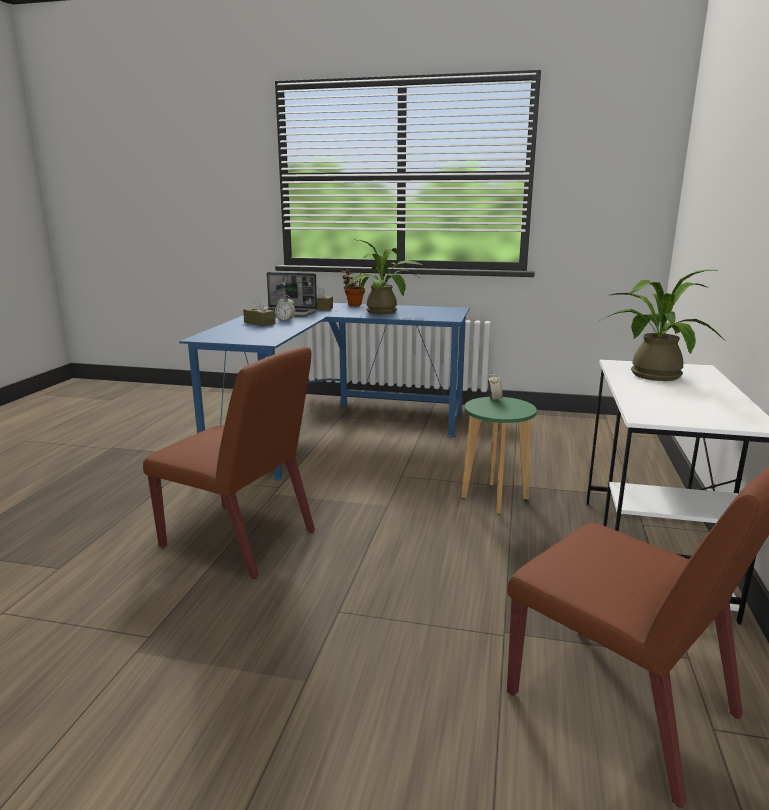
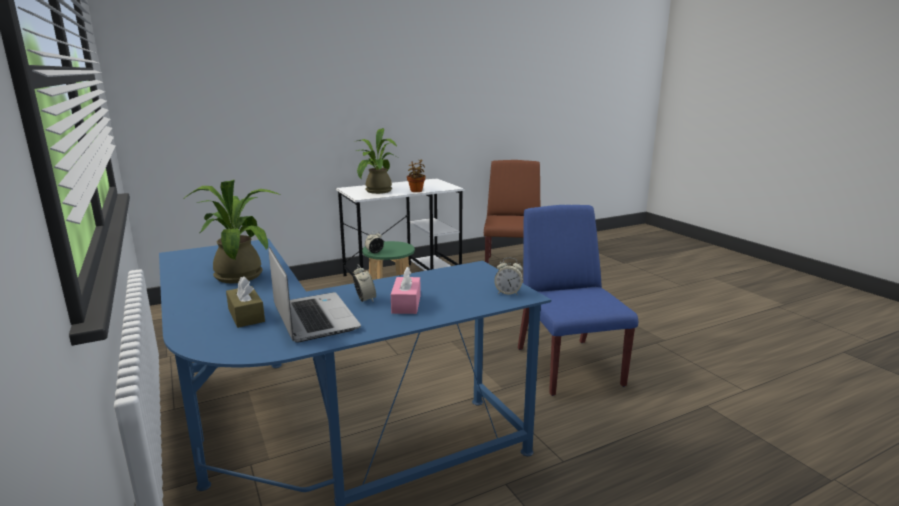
camera: 130 degrees left, 0 degrees up
brown chair [143,347,315,579] -> blue chair [518,205,638,396]
brown tissue box [243,297,276,326] -> pink tissue box [391,267,421,314]
potted plant [342,269,365,306] -> potted plant moved to [407,160,425,192]
none -> alarm clock [494,258,523,295]

